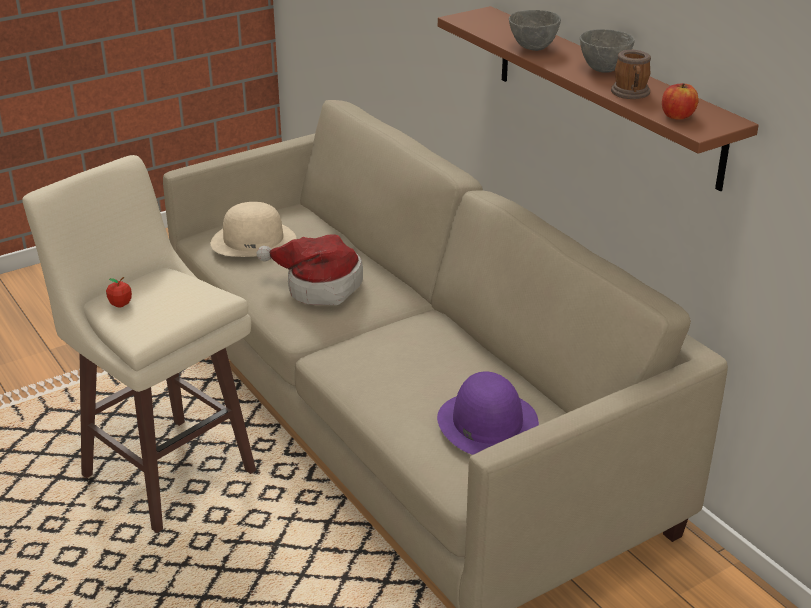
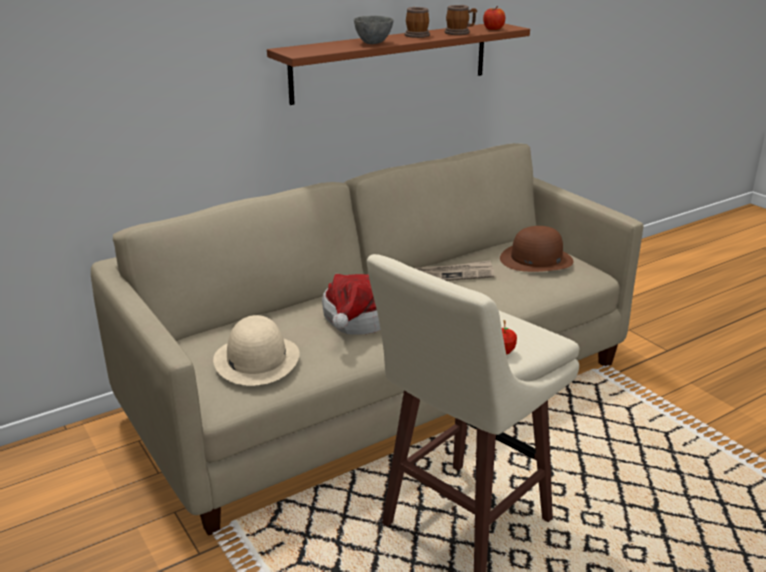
camera: 90 degrees left, 5 degrees down
purple hat [437,371,539,455] -> brown hat [500,226,574,272]
grey bowl [580,29,635,73] -> mug [405,7,430,38]
none -> newspaper [415,260,494,281]

